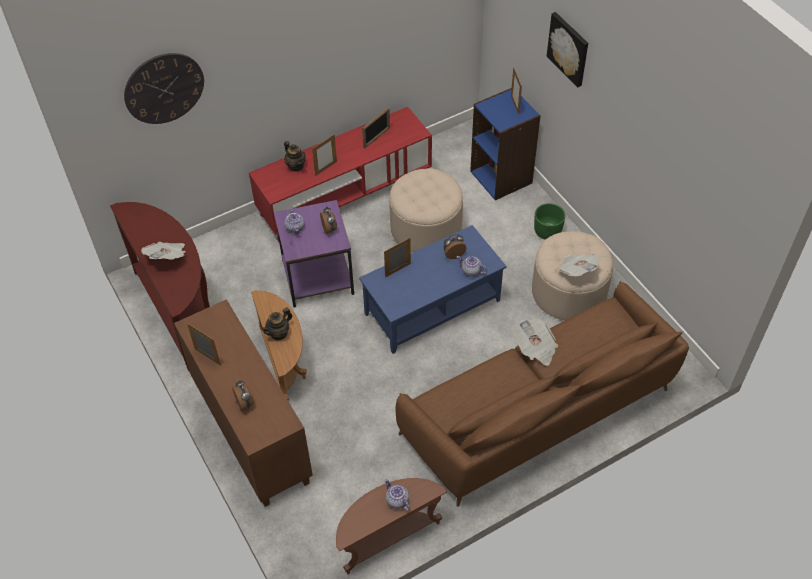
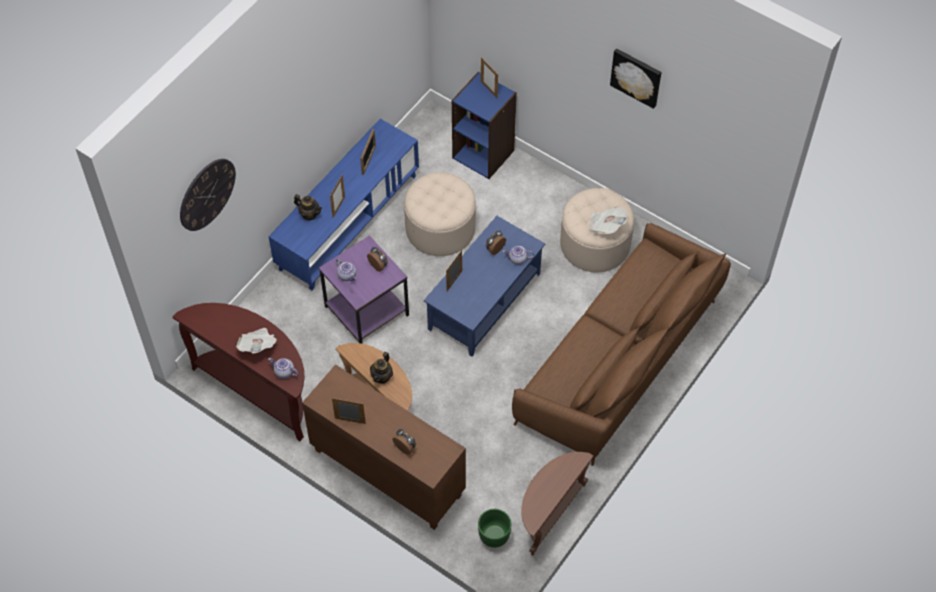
camera: 25 degrees left, 5 degrees up
red tv stand [249,107,432,242] -> blue tv stand [268,119,419,290]
teapot [384,479,410,511] -> teapot moved to [268,358,298,379]
newspaper [516,318,558,366] -> none
green planter [534,203,565,240] -> green planter moved to [478,509,511,548]
picture [547,12,588,87] -> picture moved to [610,48,661,109]

